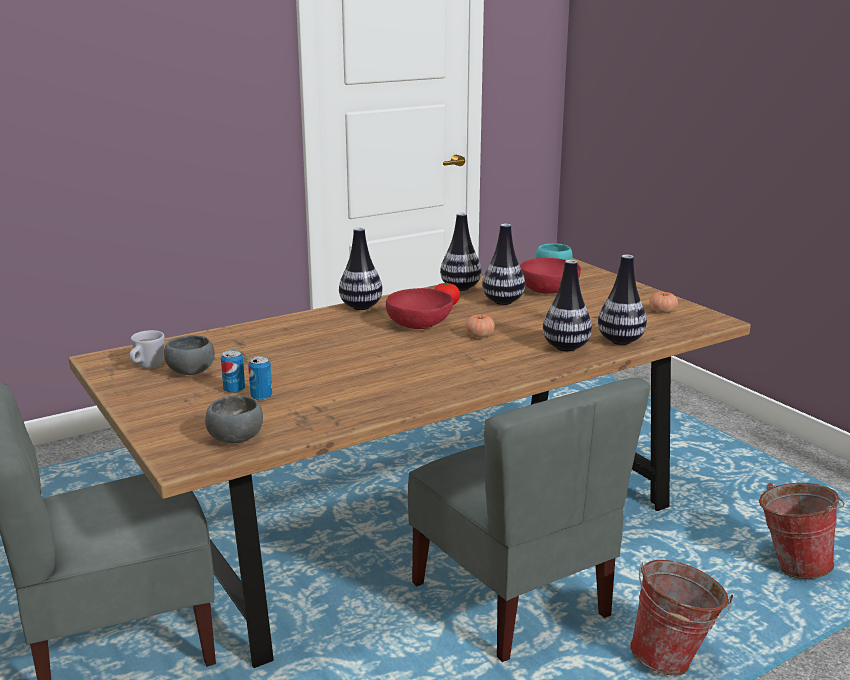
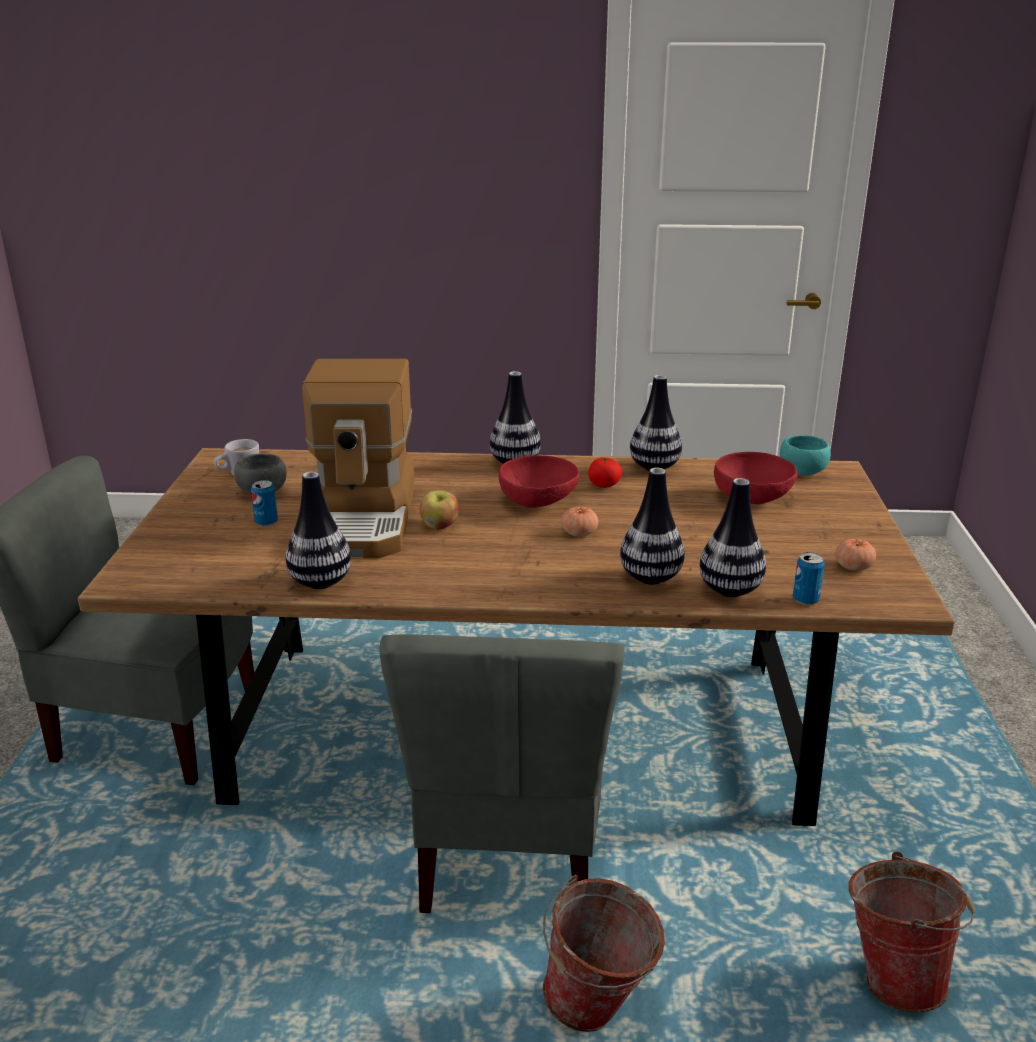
camera: 35 degrees right, 5 degrees up
grey bowl [205,395,263,444] -> none
can [248,356,272,400] -> can moved to [793,552,825,605]
vase [482,224,525,305] -> vase moved to [286,471,351,589]
none -> coffee machine [302,359,415,558]
none -> apple [419,490,459,530]

